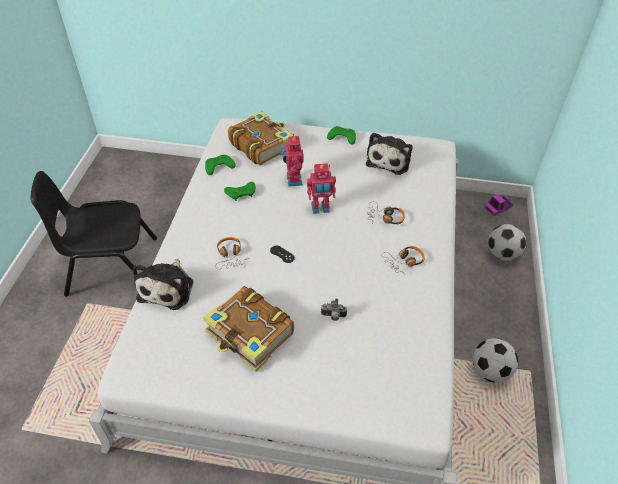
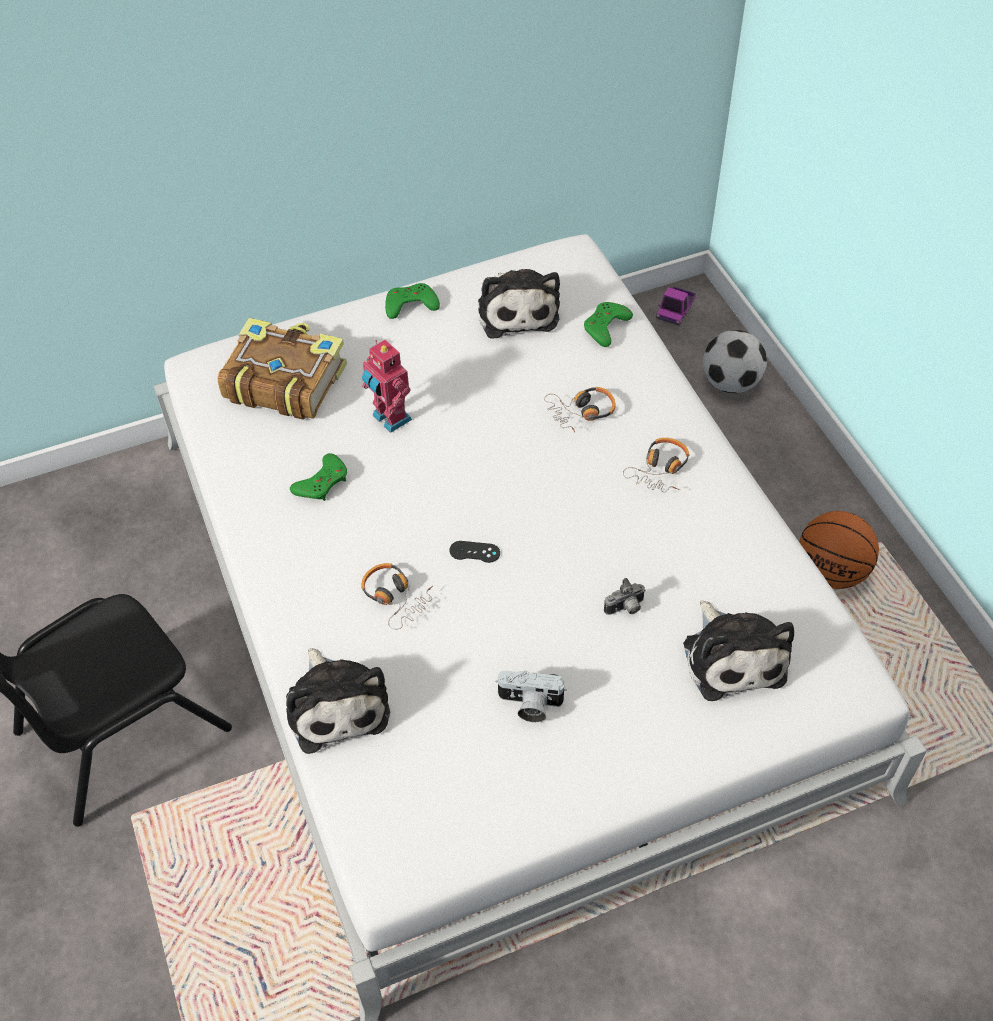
camera: 30 degrees left, 5 degrees up
book [203,286,294,372] -> camera [495,671,567,722]
green game controller [205,155,236,175] -> green game controller moved to [584,302,633,347]
toy robot [307,163,336,214] -> none
football [473,338,518,383] -> basketball [799,511,879,589]
none -> plush toy [683,600,794,701]

